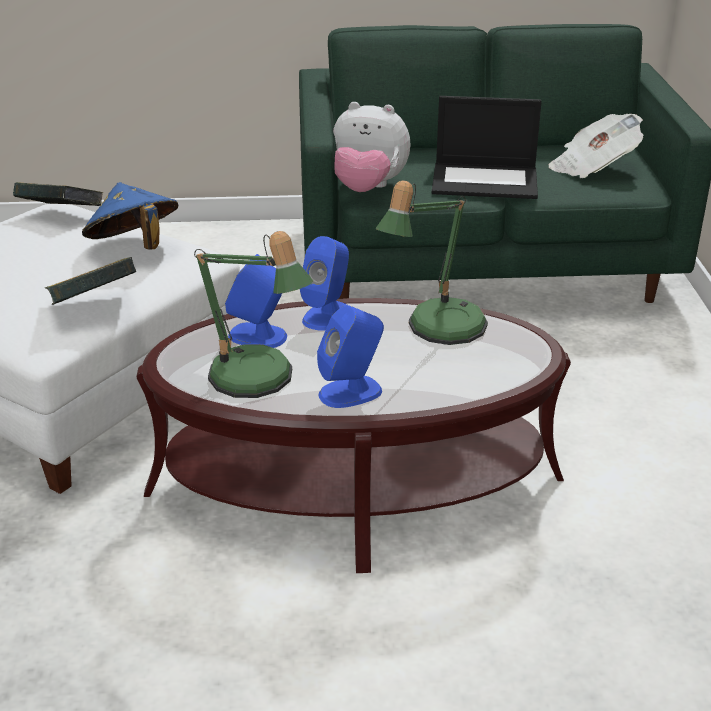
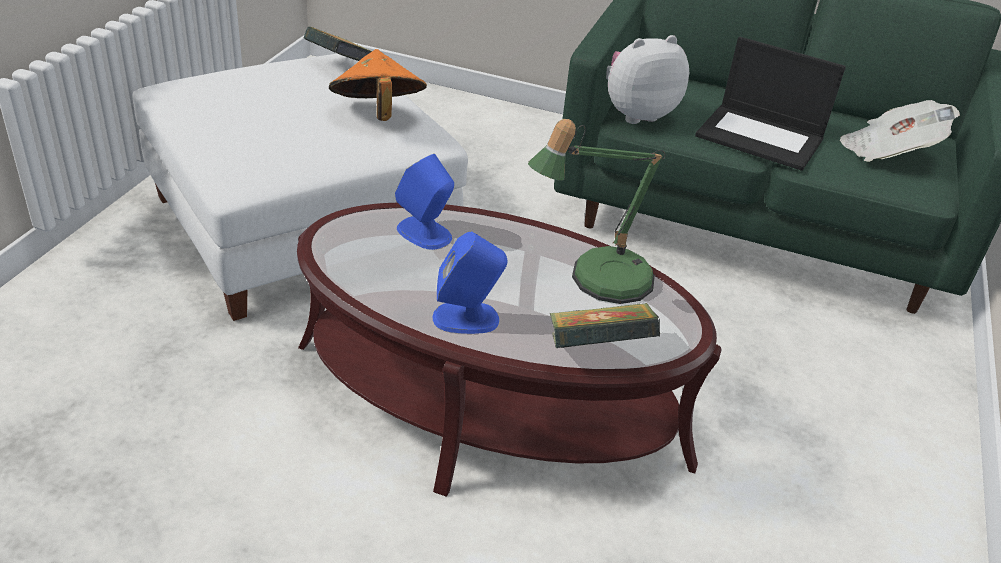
camera: 20 degrees right, 5 degrees up
book [45,257,136,305] -> book moved to [550,303,660,348]
blue hat [82,182,178,250] -> orange hat [329,49,427,121]
table lamp [194,231,313,398] -> none
blue speaker [300,236,349,331] -> none
plush toy [333,102,410,192] -> plush toy turned 120 degrees clockwise [606,35,689,124]

